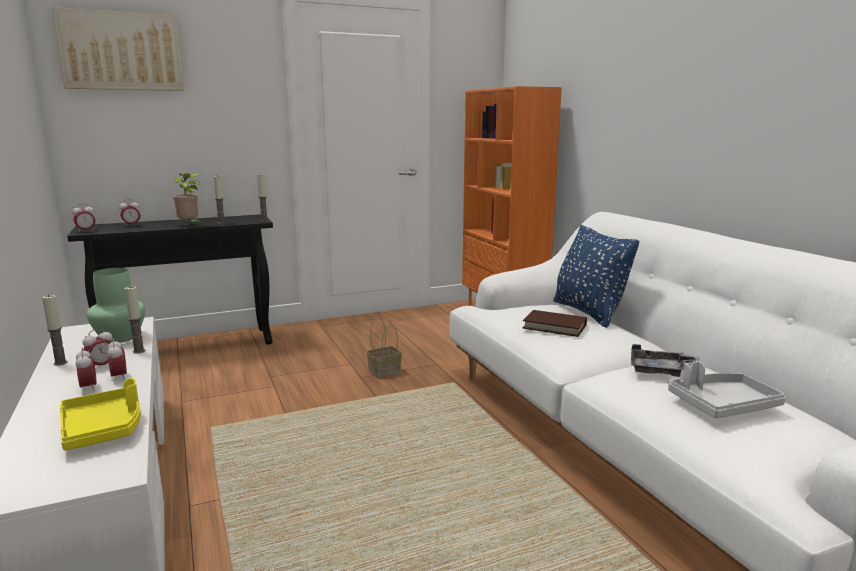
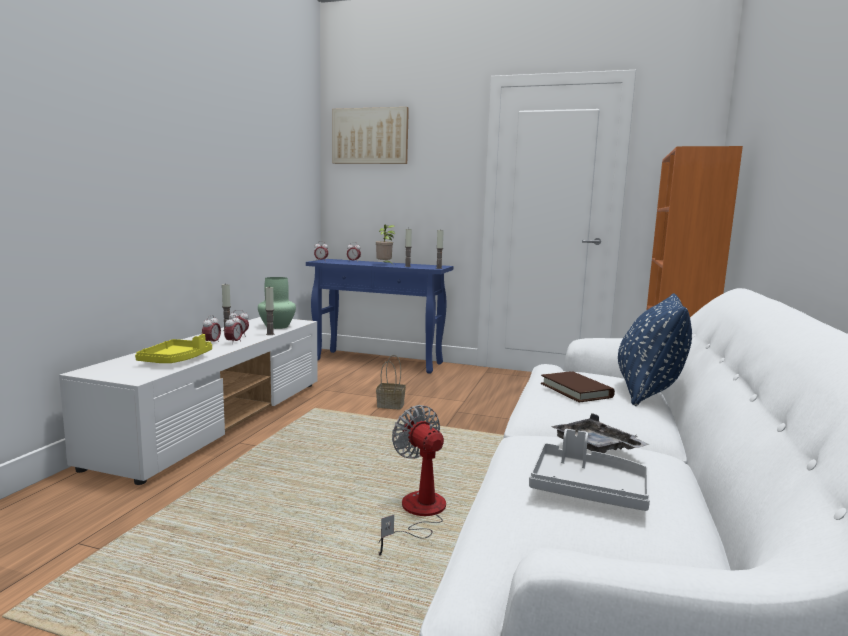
camera: 40 degrees right, 5 degrees down
black console table [67,214,273,344] -> blue console table [306,259,453,374]
basket [367,317,402,378] -> basket moved to [376,355,406,410]
none -> fan [378,405,446,556]

